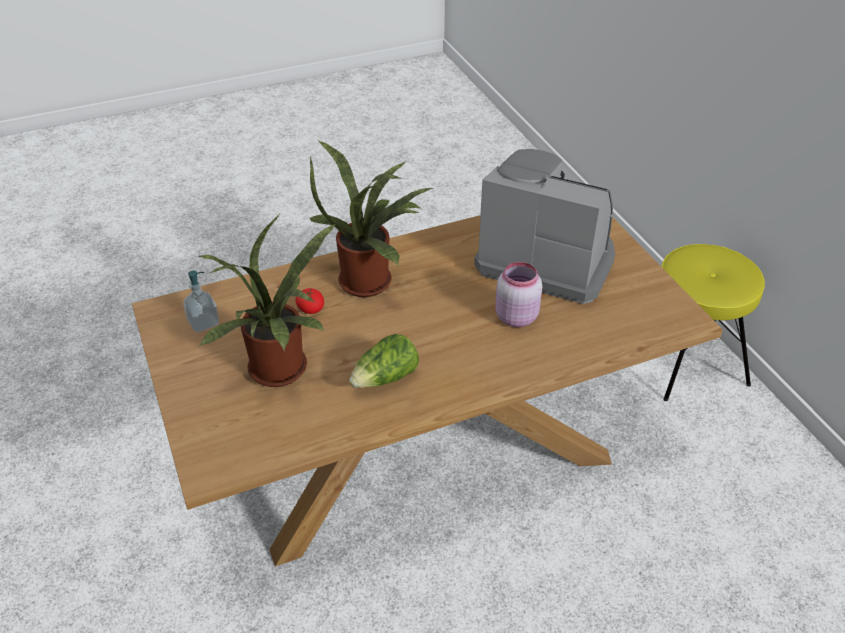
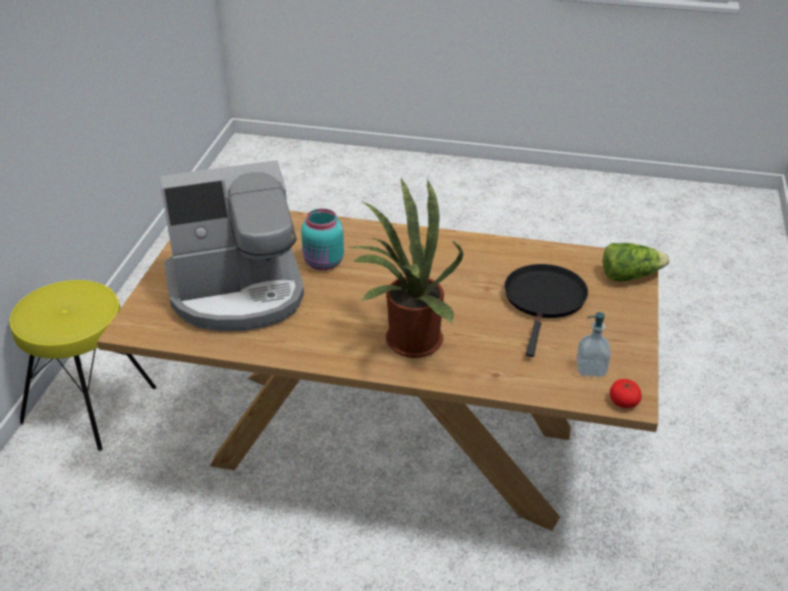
camera: 145 degrees left, 5 degrees down
potted plant [198,215,335,387] -> black frying pan [504,264,588,357]
tomato [295,288,324,314] -> tomato moved to [610,379,642,408]
lettuce [349,334,419,388] -> lettuce moved to [603,243,670,282]
coffee machine [474,149,615,304] -> coffee machine turned 75 degrees counterclockwise [161,160,304,331]
pink jar [495,262,542,327] -> turquoise jar [301,209,344,270]

